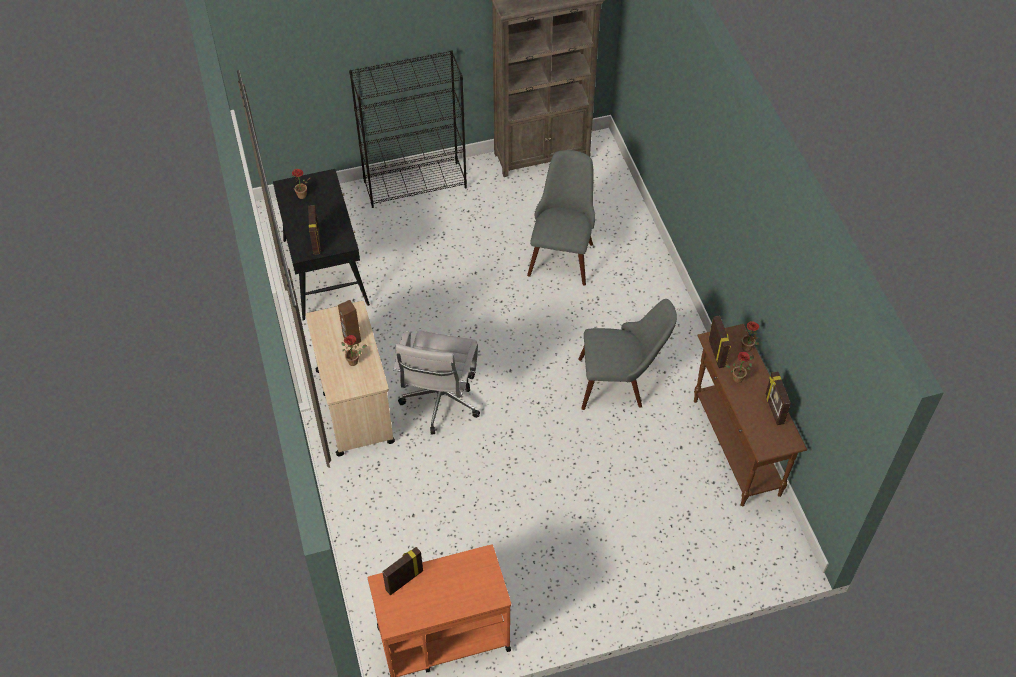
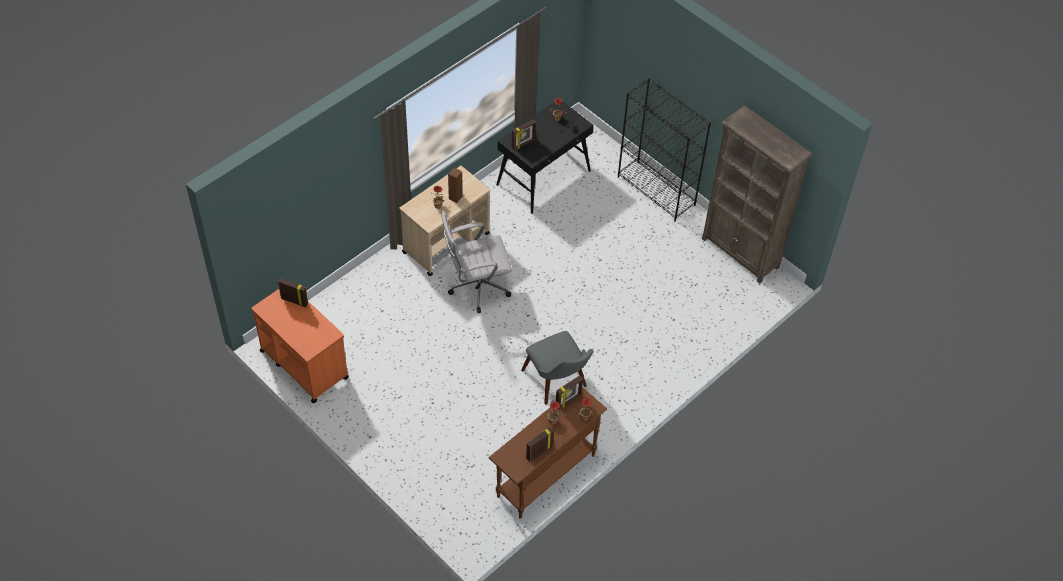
camera: 60 degrees right, 0 degrees up
grey chair [527,150,595,286] -> none

